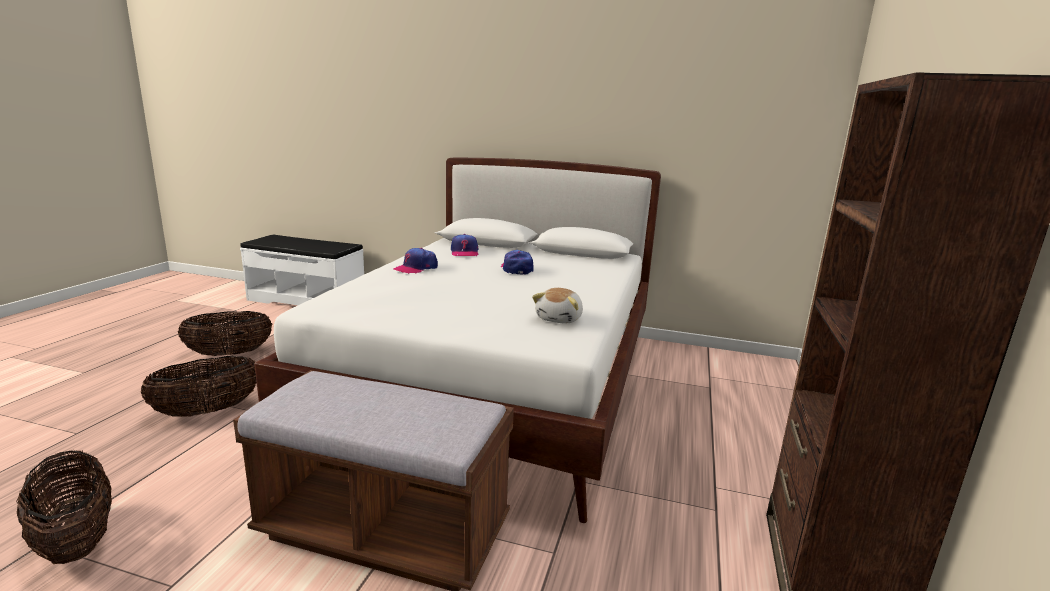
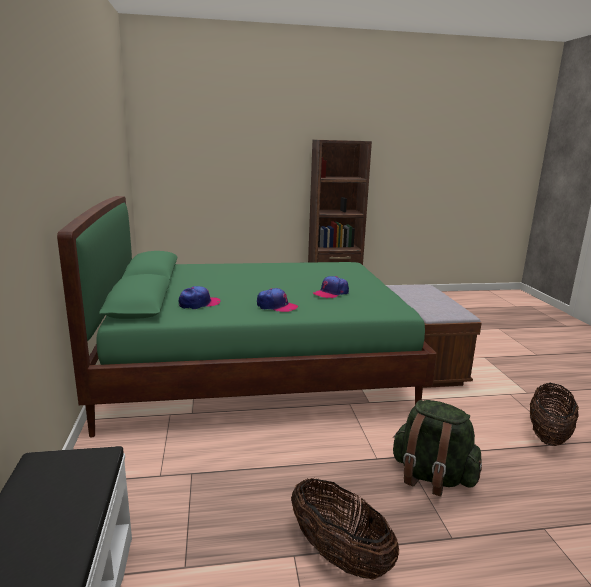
camera: 115 degrees left, 0 degrees up
basket [141,356,257,417] -> green backpack [393,400,482,497]
white bed [254,157,661,523] -> green bed [57,196,437,438]
cap [501,250,534,274] -> cap moved to [313,276,349,298]
plush toy [532,288,583,324] -> none

